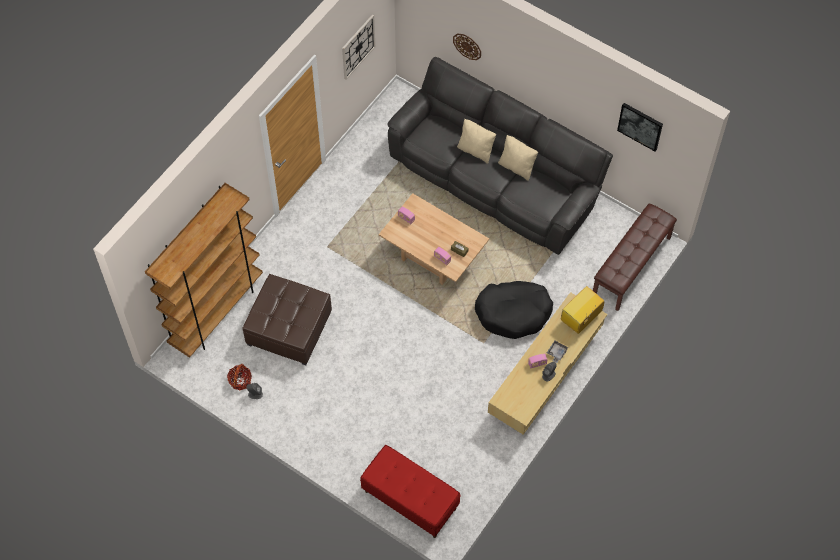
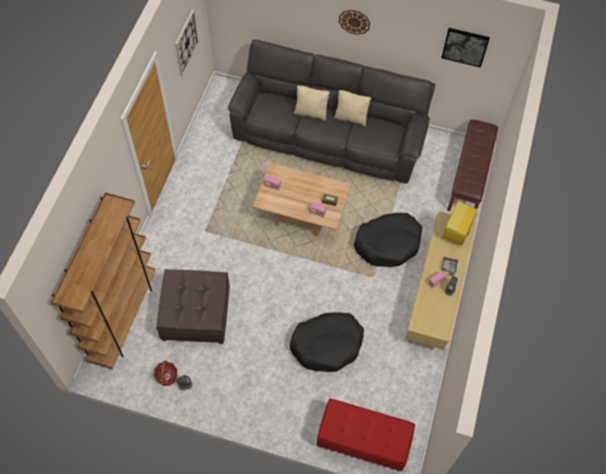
camera: 20 degrees left, 0 degrees up
wall clock [453,33,481,60] -> wall clock moved to [339,10,370,35]
none -> black dog bed [290,313,364,372]

